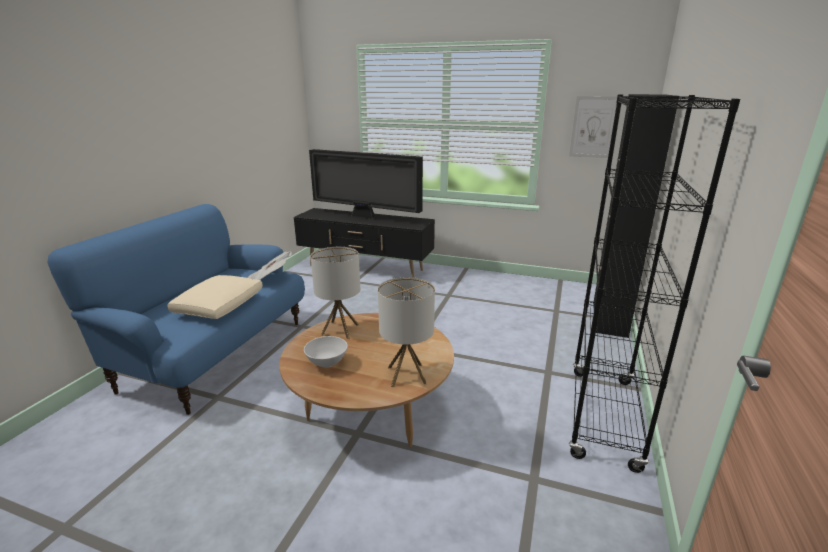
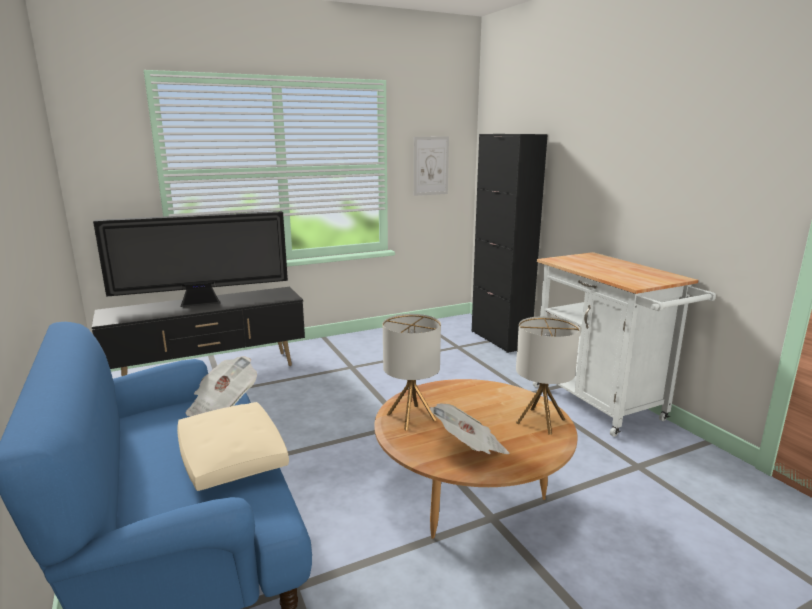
camera: 45 degrees left, 5 degrees down
white bowl [304,336,348,368] -> newspaper [430,404,510,454]
black bookcase [569,95,740,473] -> white cart [533,252,716,437]

